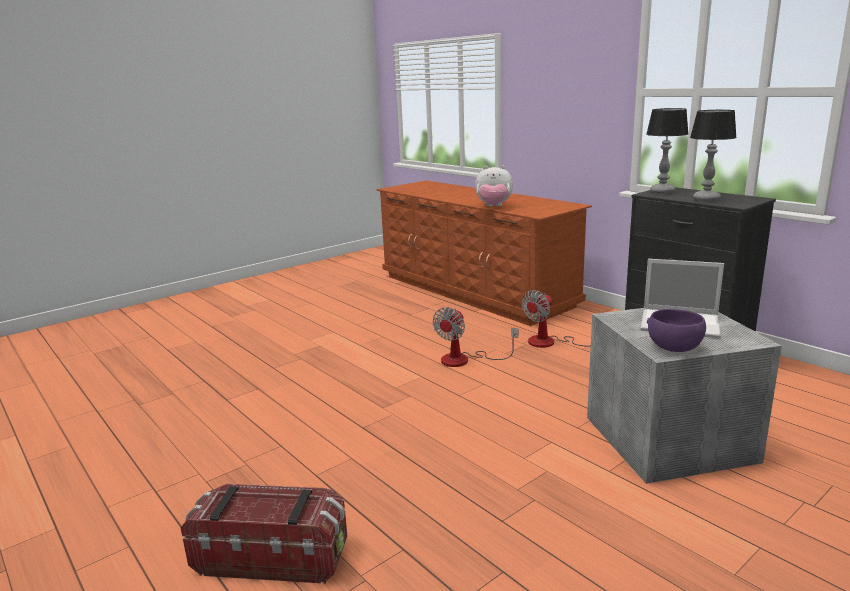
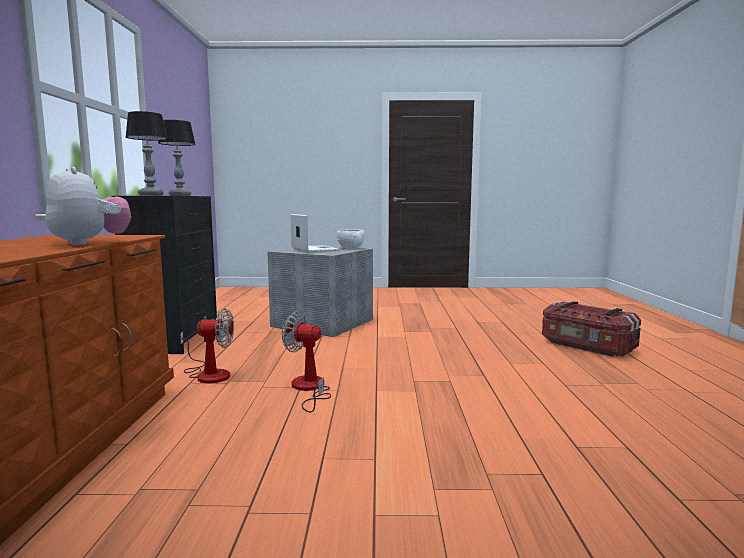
camera: 140 degrees left, 10 degrees down
fan [433,307,518,367] -> fan turned 135 degrees counterclockwise [282,311,331,413]
purple bowl [647,309,706,352] -> white bowl [337,229,365,249]

